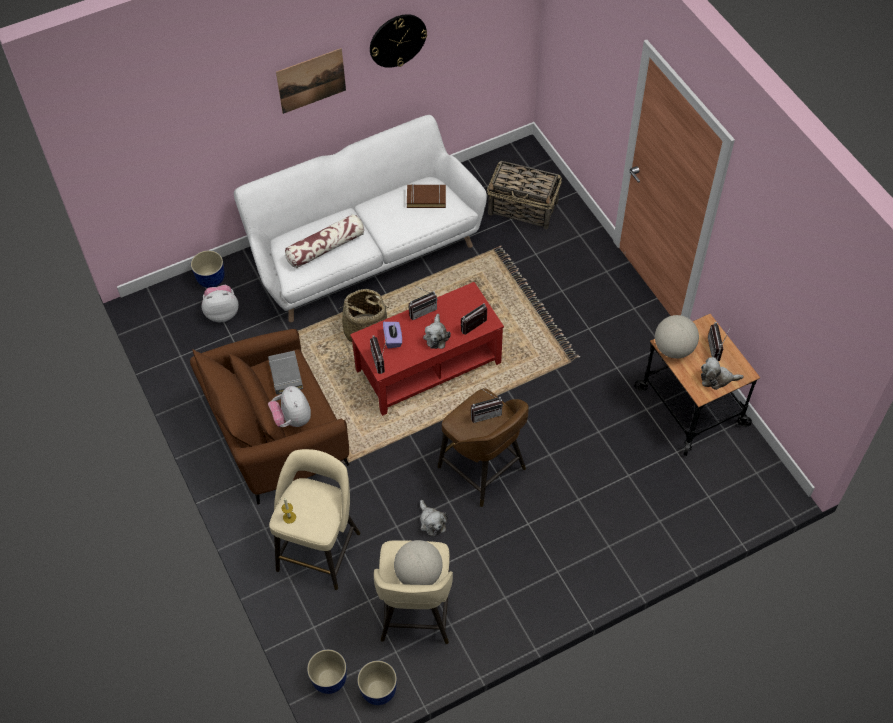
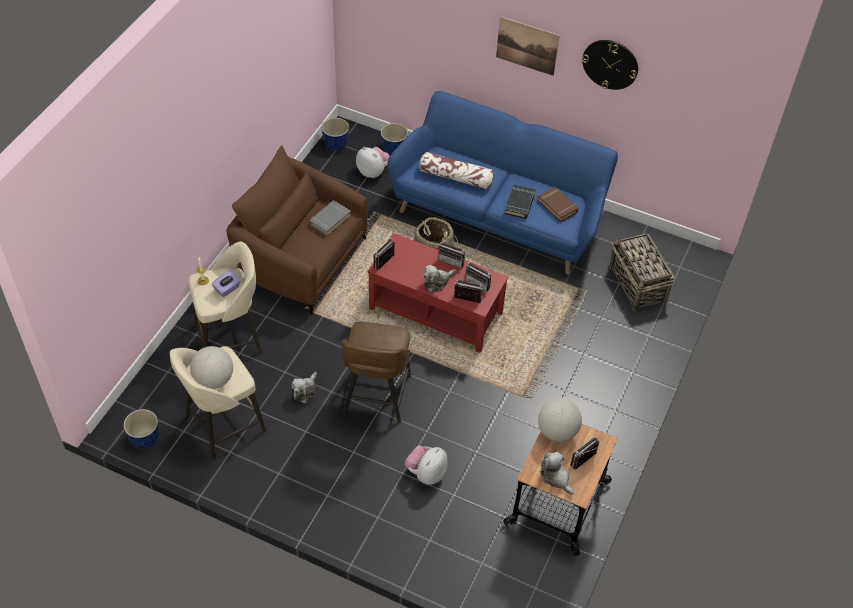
camera: 50 degrees right, 5 degrees down
white sofa [234,115,487,322] -> blue sofa [387,91,618,275]
plush toy [268,386,311,427] -> plush toy moved to [405,446,448,485]
planter [307,649,347,694] -> planter moved to [322,118,349,150]
purple tissue box [383,322,402,349] -> purple tissue box moved to [212,270,241,297]
radio [471,389,503,423] -> radio moved to [465,257,491,292]
none -> black book [504,184,536,219]

